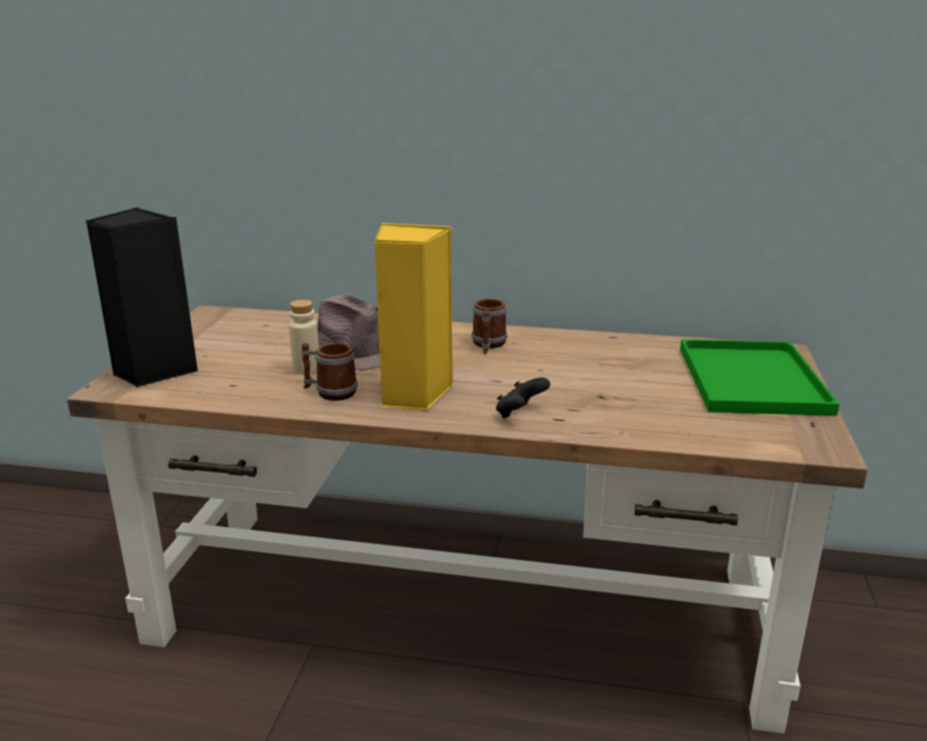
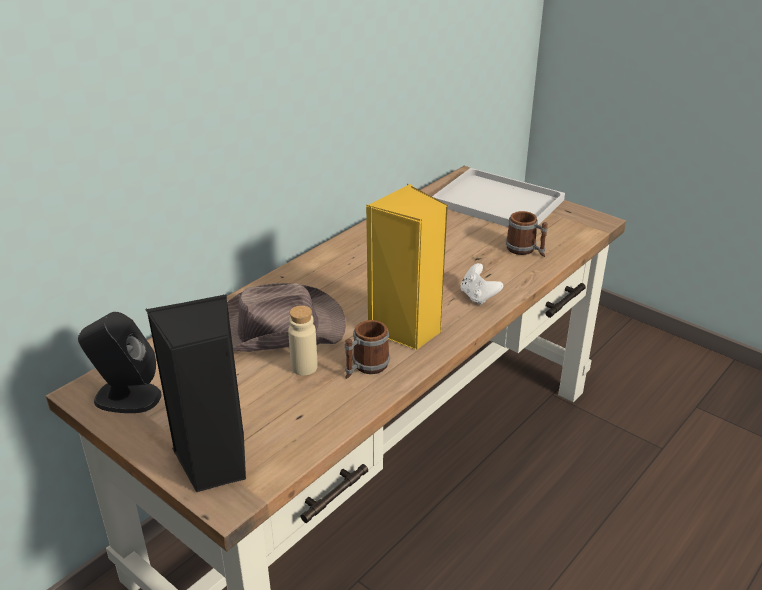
camera: 60 degrees left, 10 degrees up
mug [472,299,507,354] -> mug moved to [506,211,548,257]
black game controller [496,377,550,418] -> white game controller [460,263,503,305]
green tray [680,339,839,416] -> white tray [432,168,565,227]
none -> black speaker [78,312,162,413]

